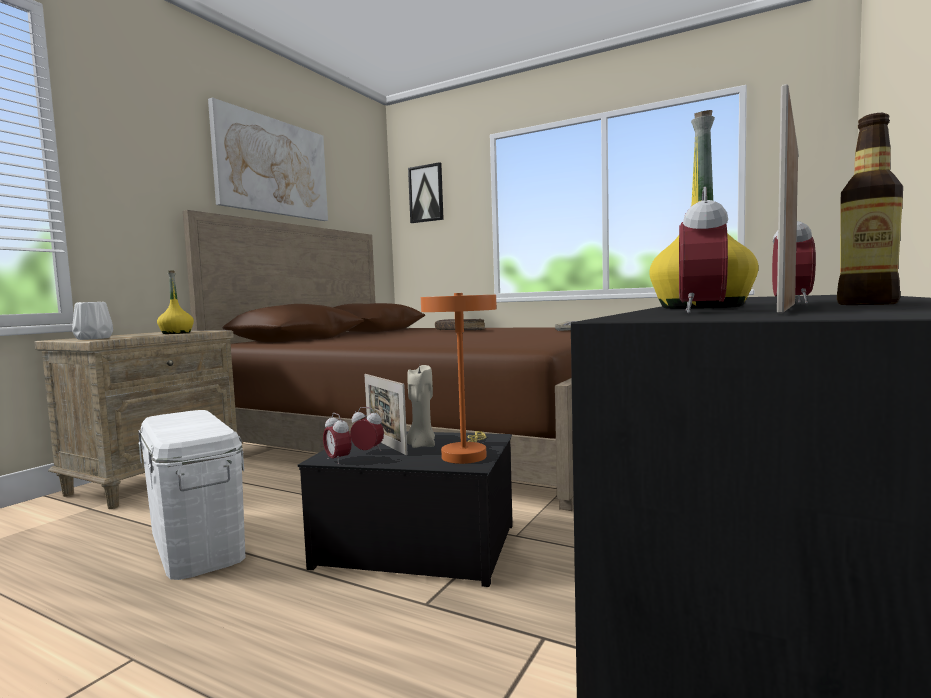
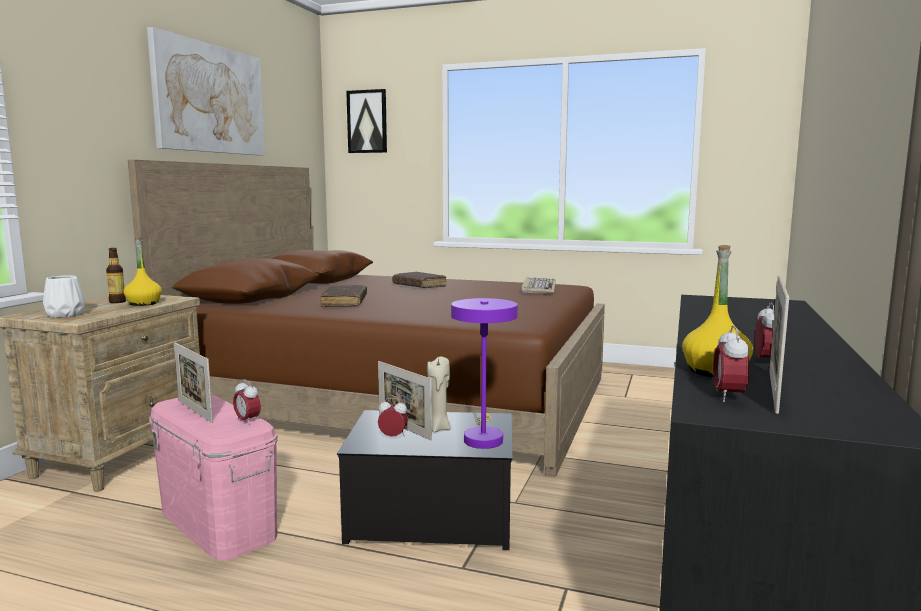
camera: 10 degrees left, 5 degrees up
white storage box [138,410,246,580] -> pink storage box [149,394,278,560]
alarm clock [323,413,351,465] -> alarm clock moved to [233,379,261,425]
orange table lamp [421,293,497,464] -> purple table lamp [451,298,518,449]
bottle [837,113,903,305] -> bottle moved to [106,248,126,303]
none -> picture frame [174,343,213,423]
none -> brown book [321,285,367,307]

